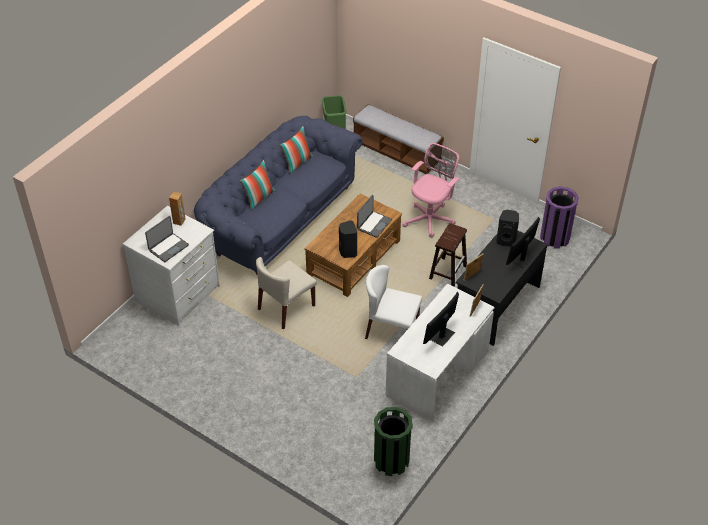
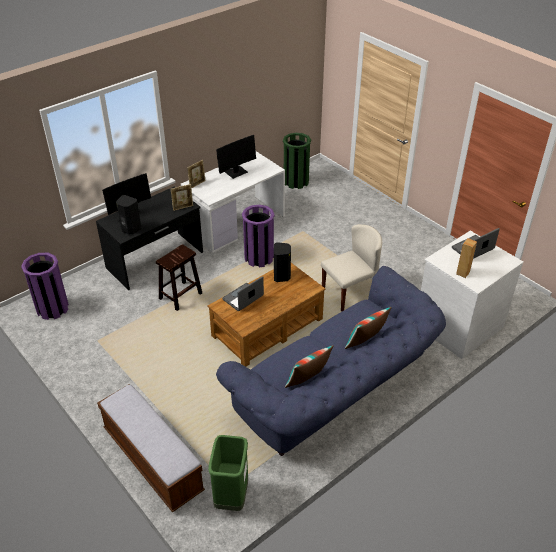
camera: 165 degrees left, 5 degrees down
white chair [365,265,422,339] -> purple trash can [242,205,275,267]
pink office chair [402,143,460,238] -> none

